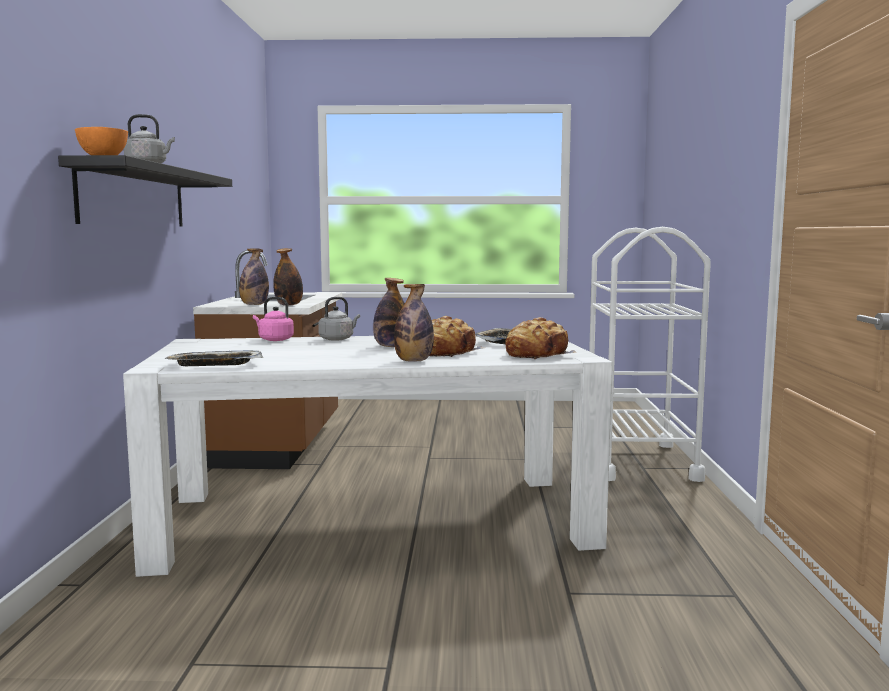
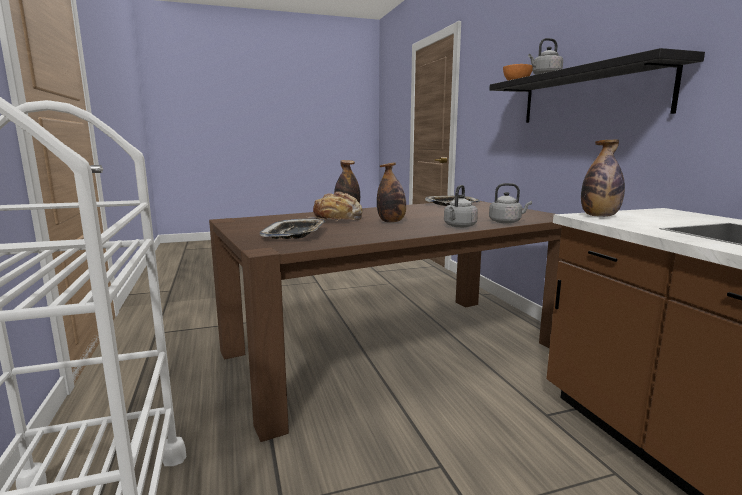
camera: 160 degrees right, 5 degrees up
white dining table [123,335,612,577] -> brown dining table [209,201,562,442]
bottle [239,248,269,305] -> none
pink kettle [253,297,294,341] -> grey kettle [489,183,532,224]
bread [506,317,576,359] -> none

